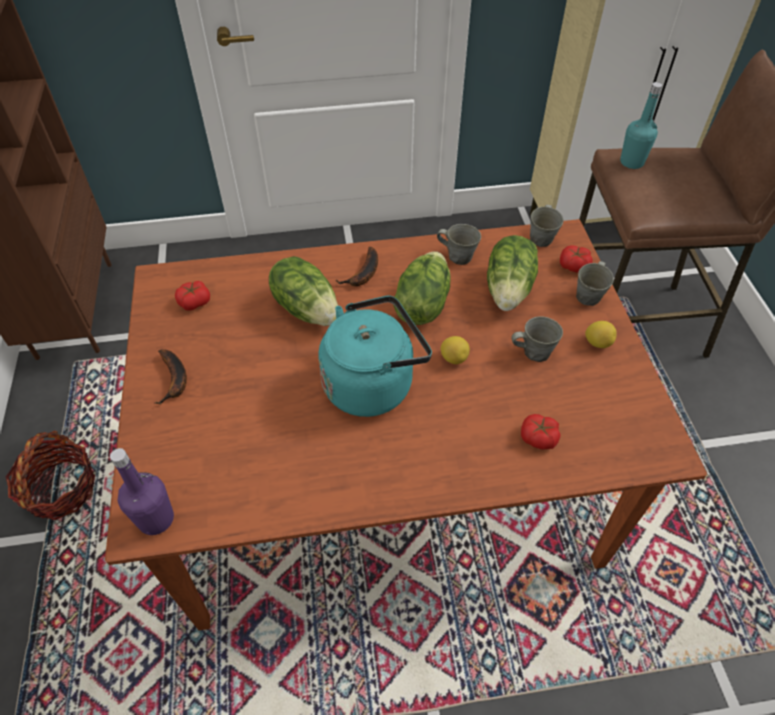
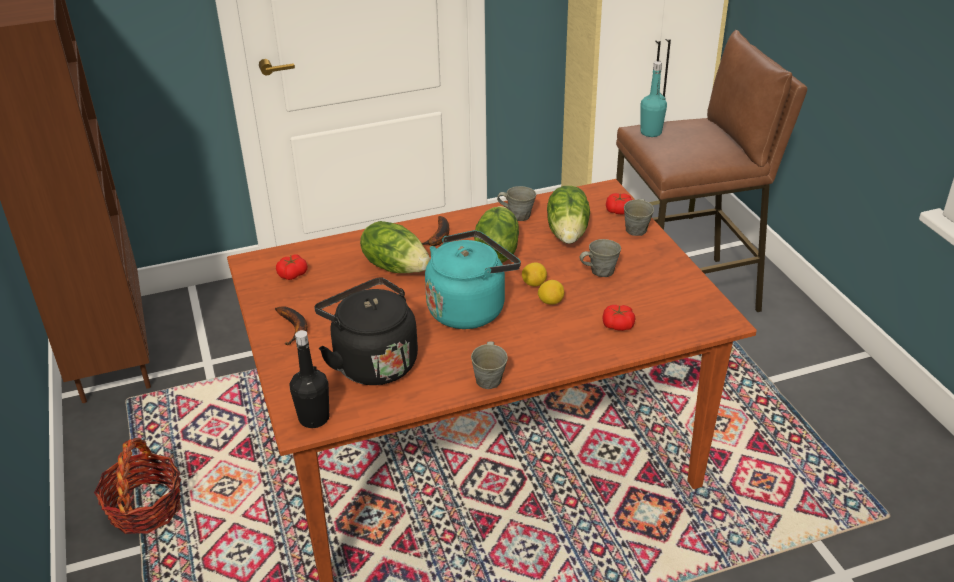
camera: 10 degrees left, 15 degrees down
purple bottle [110,448,174,535] -> black bottle [290,330,329,428]
grey mug [530,205,563,247] -> grey mug moved to [471,341,508,389]
lemon [585,321,617,348] -> lemon moved to [538,280,564,305]
none -> black kettle [314,277,418,385]

